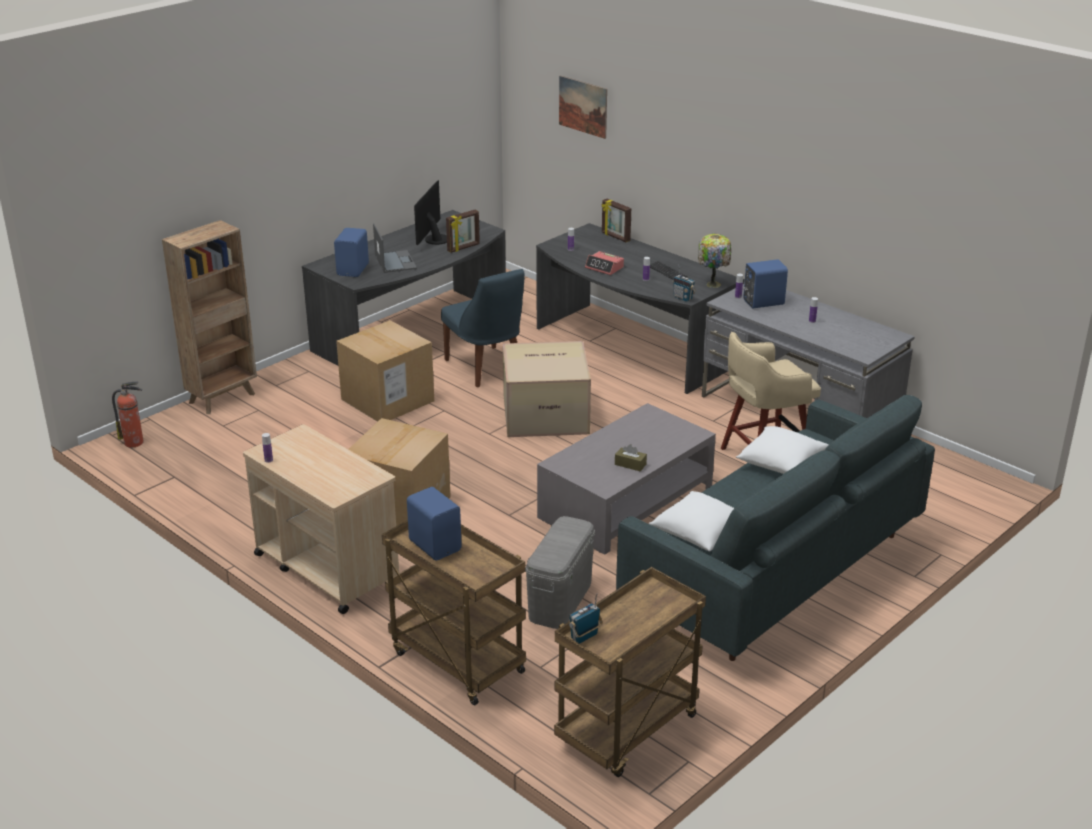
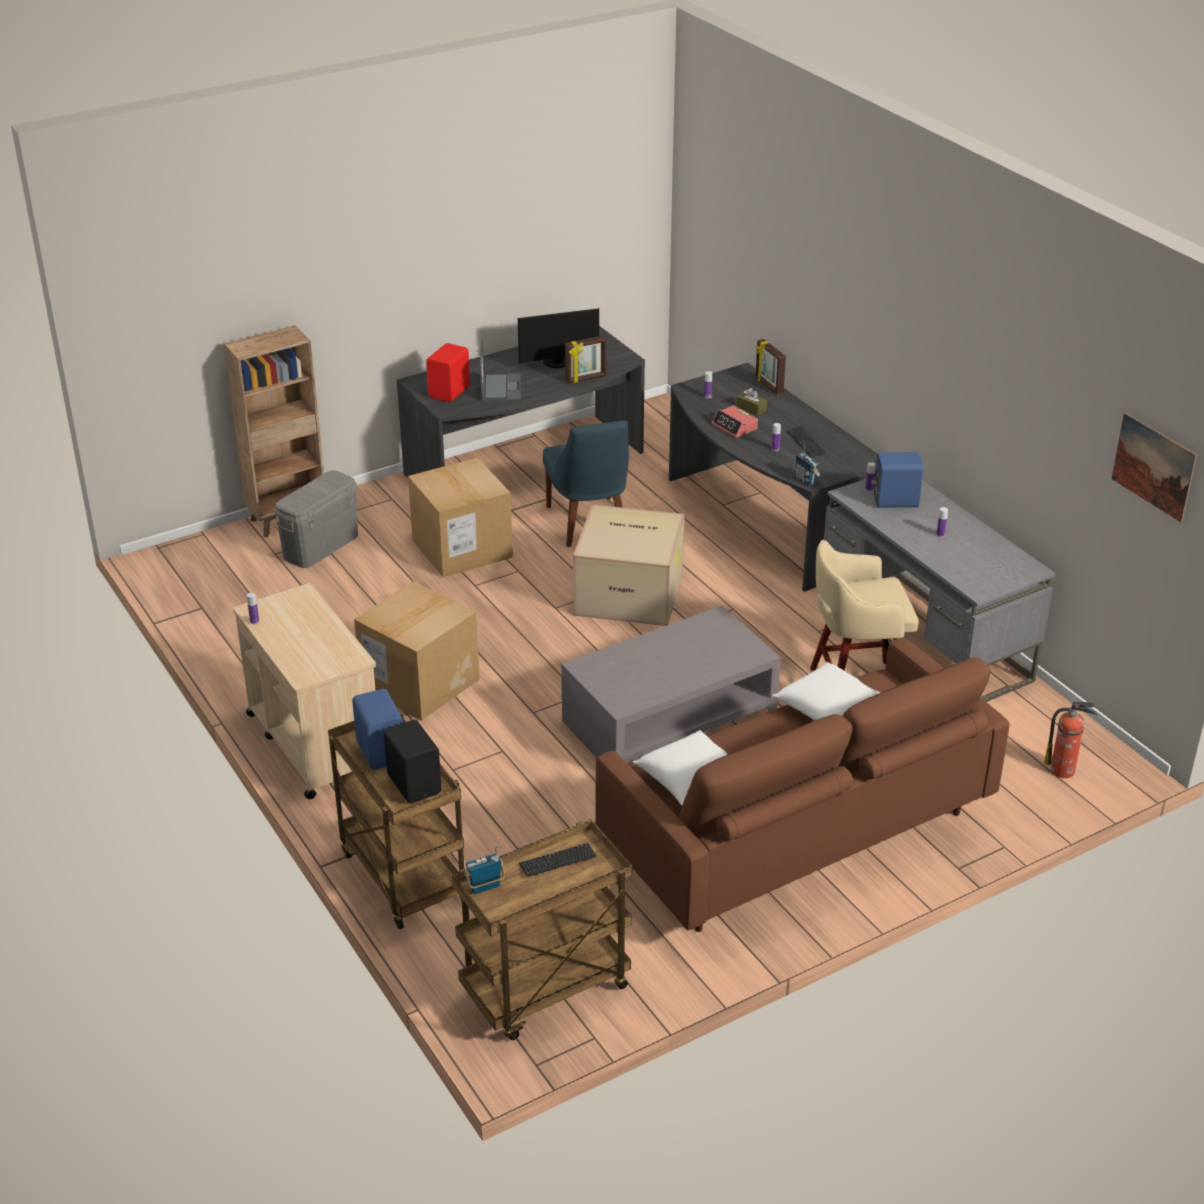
camera: 15 degrees right, 5 degrees up
fire extinguisher [112,382,144,447] -> fire extinguisher moved to [1044,702,1098,778]
blue speaker [334,228,369,277] -> red speaker [426,343,470,402]
monitor [414,180,447,246] -> monitor turned 135 degrees counterclockwise [518,308,599,368]
grey storage box [525,516,595,629] -> grey storage box moved to [274,470,358,568]
picture [559,76,607,139] -> picture moved to [1112,412,1197,522]
brown tissue box [615,444,647,471] -> brown tissue box moved to [736,388,767,416]
grey sofa [616,395,935,661] -> brown sofa [595,637,1010,932]
table lamp [698,234,731,288] -> none
none -> black speaker [384,720,442,803]
none -> keyboard [519,843,596,877]

